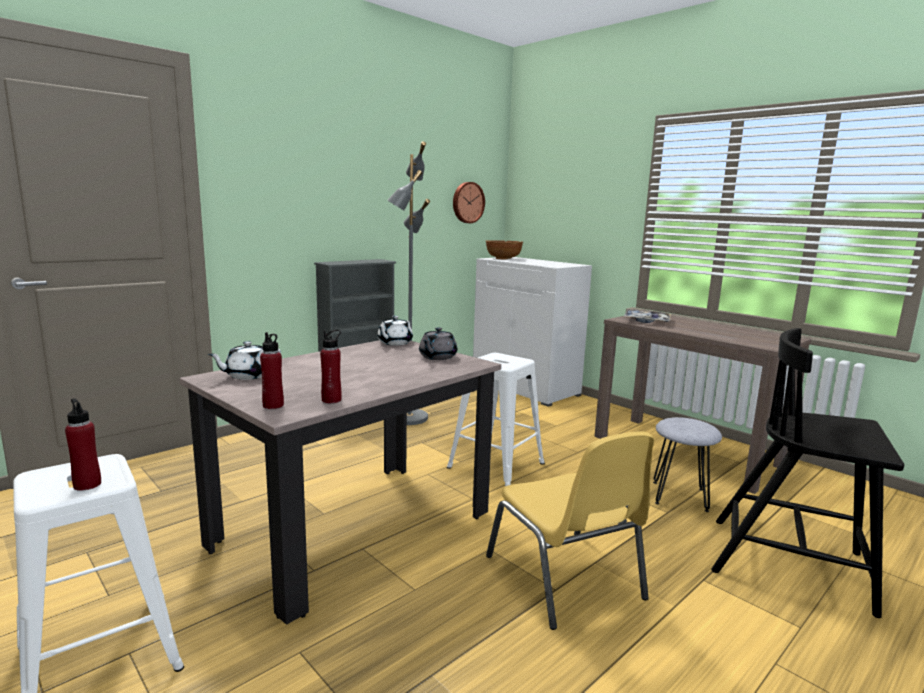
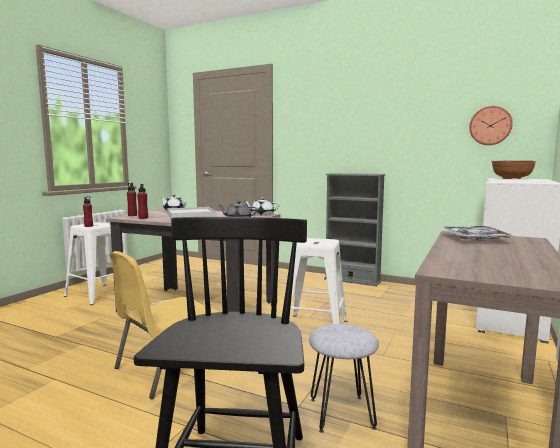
camera: 70 degrees right, 5 degrees down
grey floor lamp [387,141,430,425] -> none
none -> white tray [167,207,217,218]

